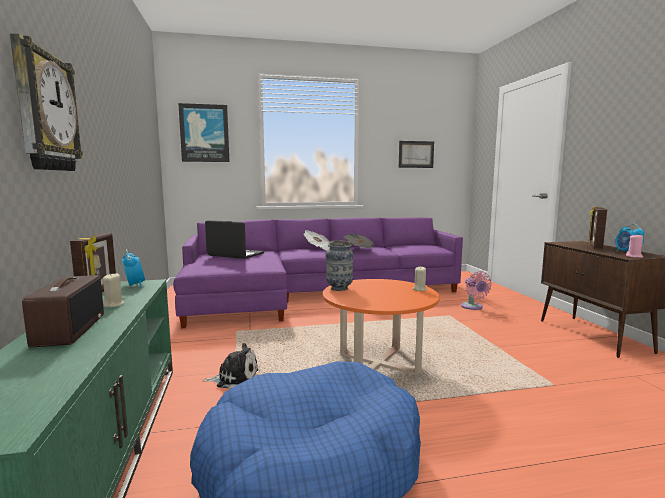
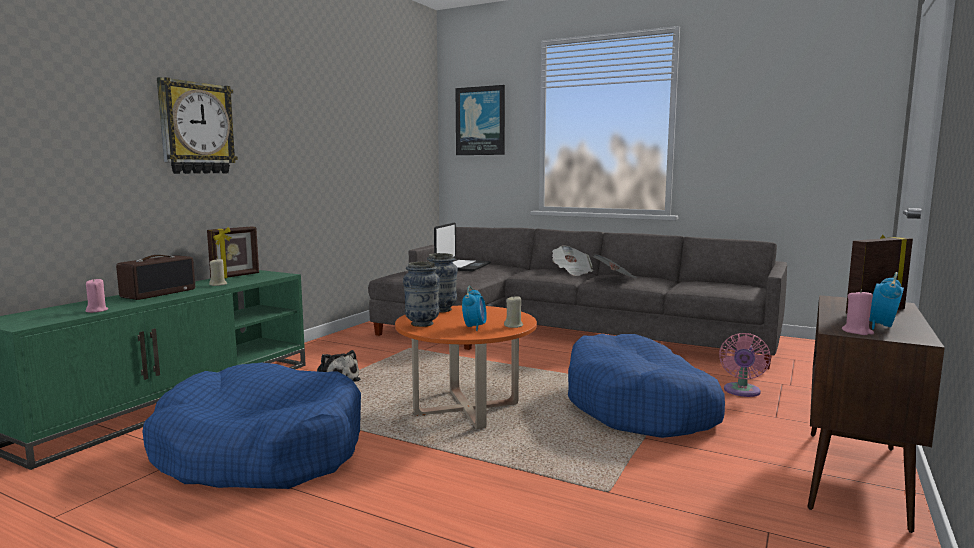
camera: 40 degrees right, 0 degrees up
alarm clock [122,249,145,288] -> alarm clock moved to [462,286,487,331]
purple sofa [173,217,463,328] -> grey sofa [368,227,787,369]
laptop [205,220,264,259] -> laptop turned 45 degrees clockwise [434,222,491,272]
picture [399,141,434,168] -> none
none -> pink candle [85,278,108,313]
none -> vase [403,262,440,327]
none -> blue dog bed [568,334,725,438]

